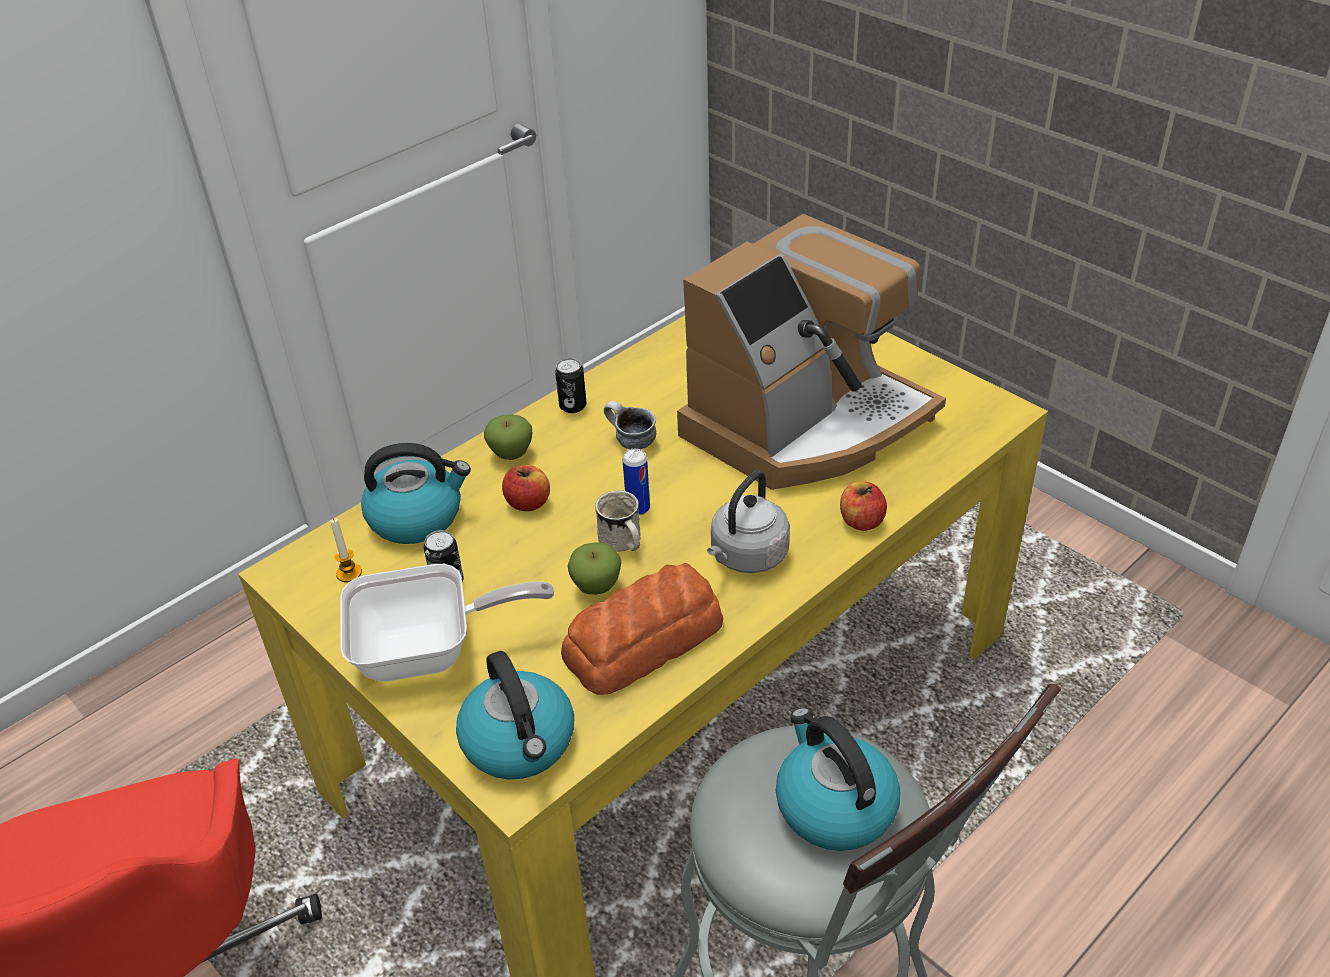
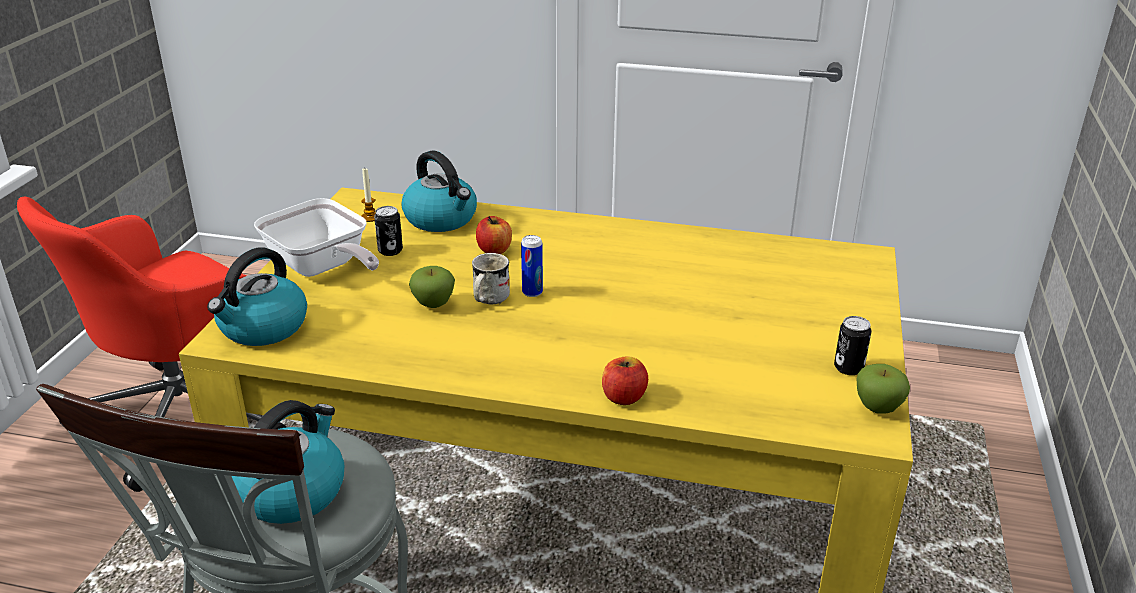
camera: 55 degrees right, 10 degrees down
apple [484,414,532,460] -> apple moved to [856,364,910,414]
can [555,358,587,413] -> can moved to [834,316,871,375]
bread [561,563,723,695] -> none
mug [604,401,656,449] -> none
coffee machine [677,214,946,490] -> none
grey kettle [707,471,790,573] -> none

